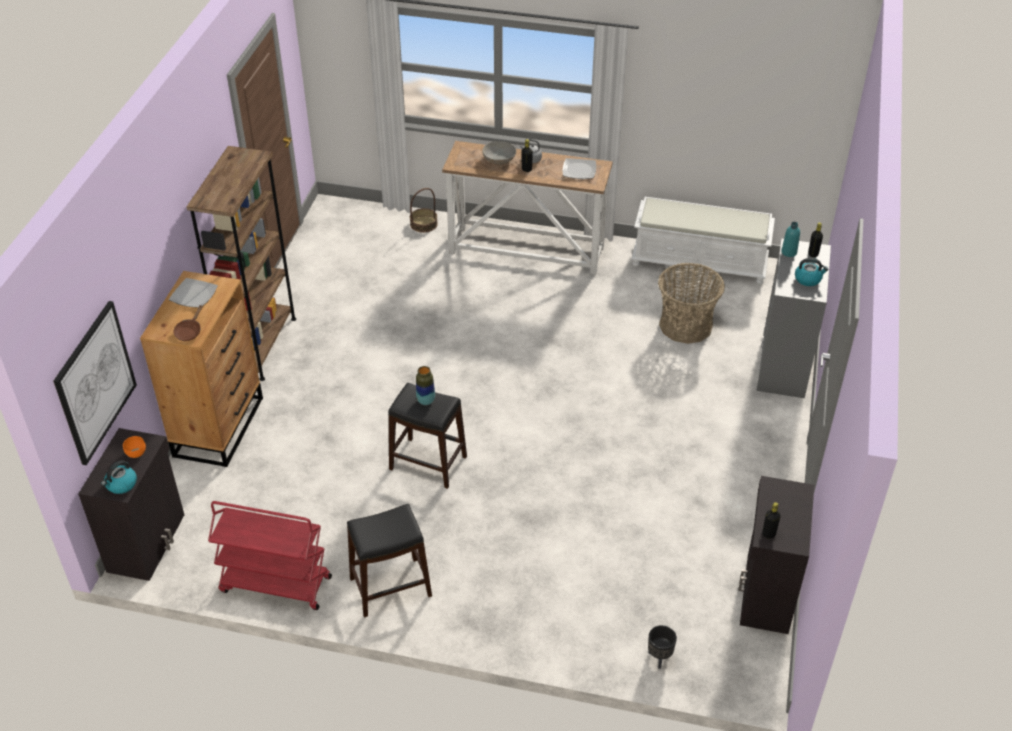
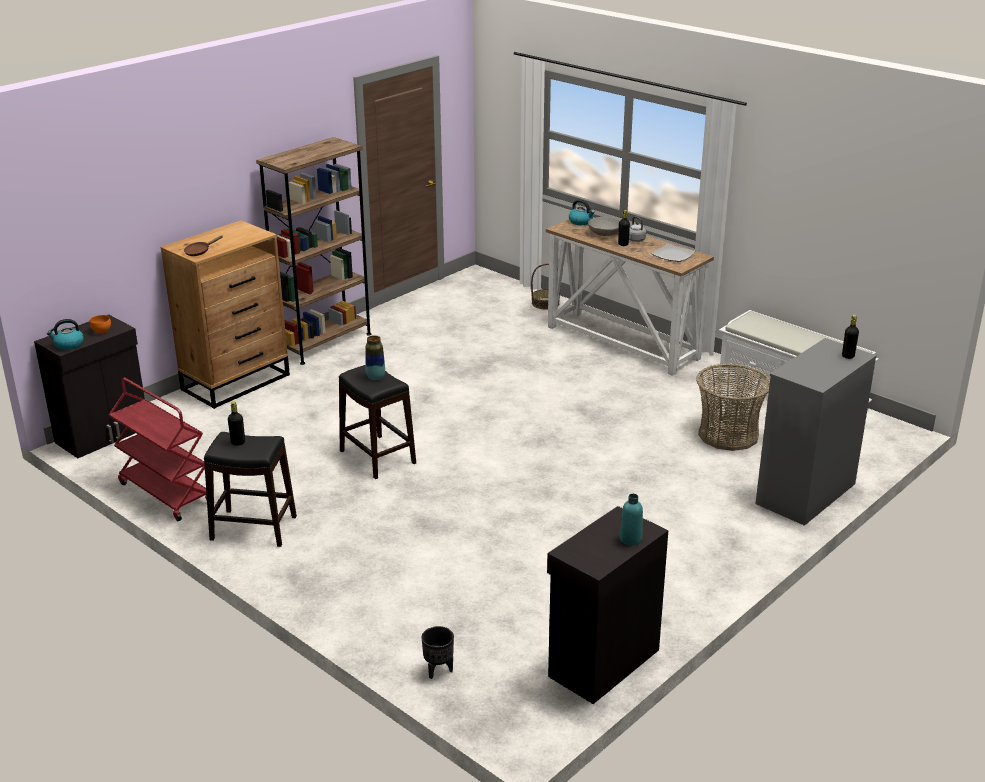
camera: 30 degrees right, 15 degrees down
picture [53,301,137,465] -> none
plate [169,278,218,308] -> none
black bottle [762,502,781,539] -> black bottle moved to [228,402,245,446]
turquoise bottle [781,222,800,257] -> turquoise bottle moved to [620,494,643,546]
kettle [795,258,829,286] -> kettle moved to [569,199,595,225]

